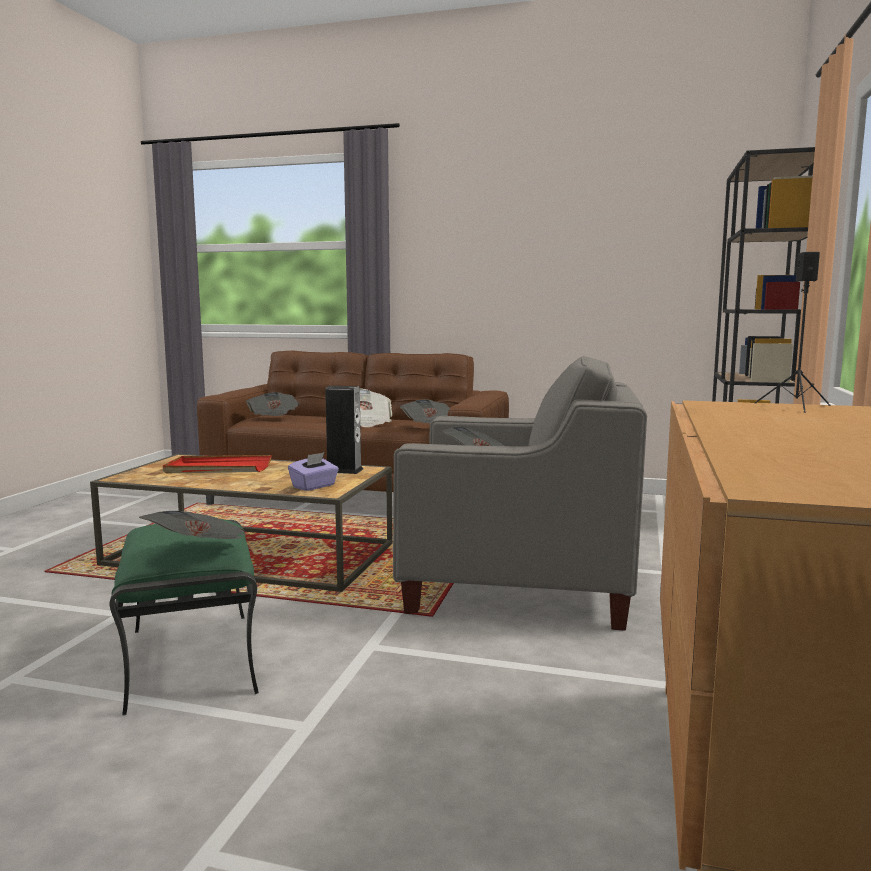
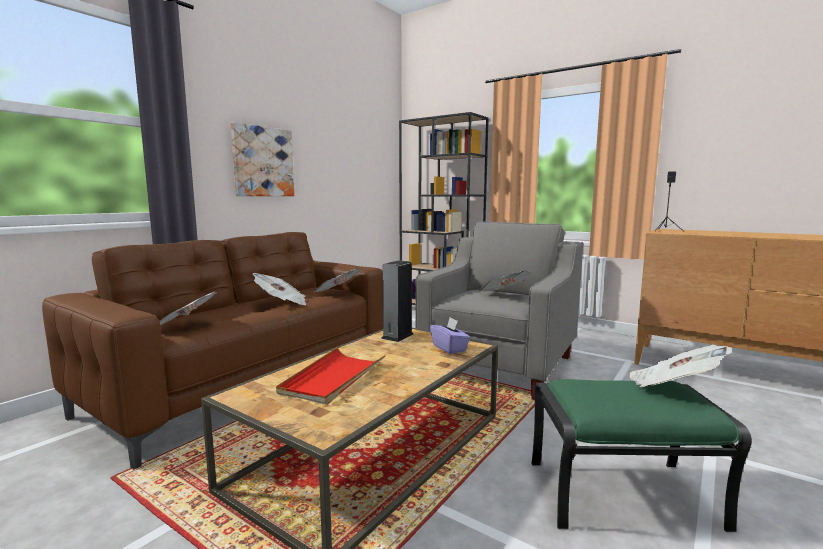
camera: 70 degrees left, 0 degrees up
none -> picture [231,122,294,196]

